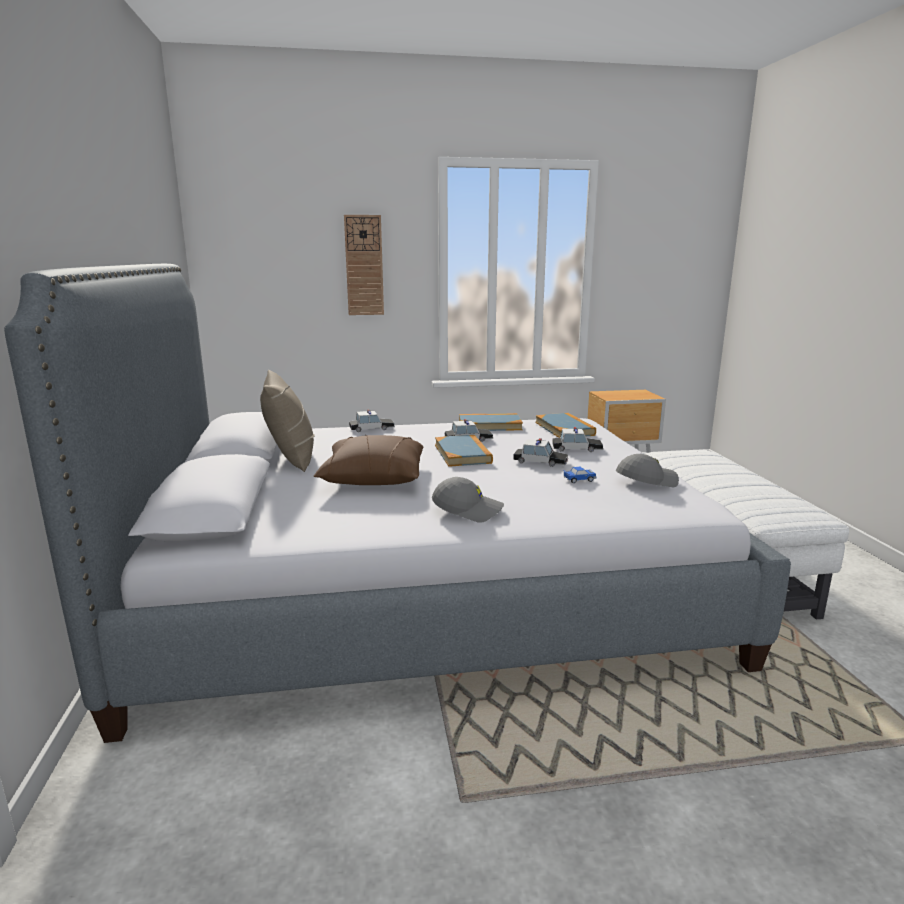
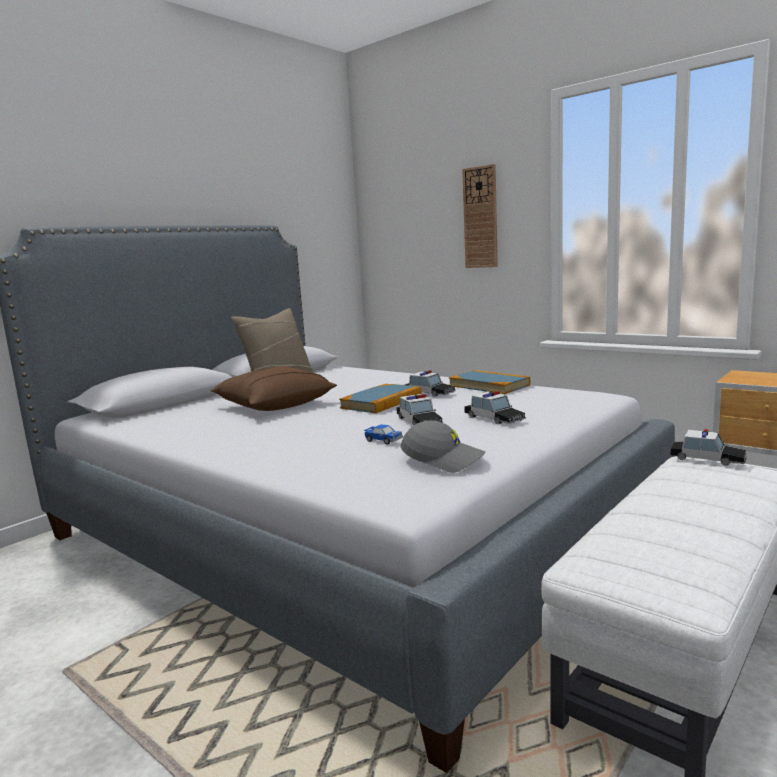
camera: 50 degrees right, 5 degrees down
toy car [349,409,395,432] -> toy car moved to [670,429,747,466]
grey cap [432,477,504,523] -> none
book [535,413,596,438] -> none

